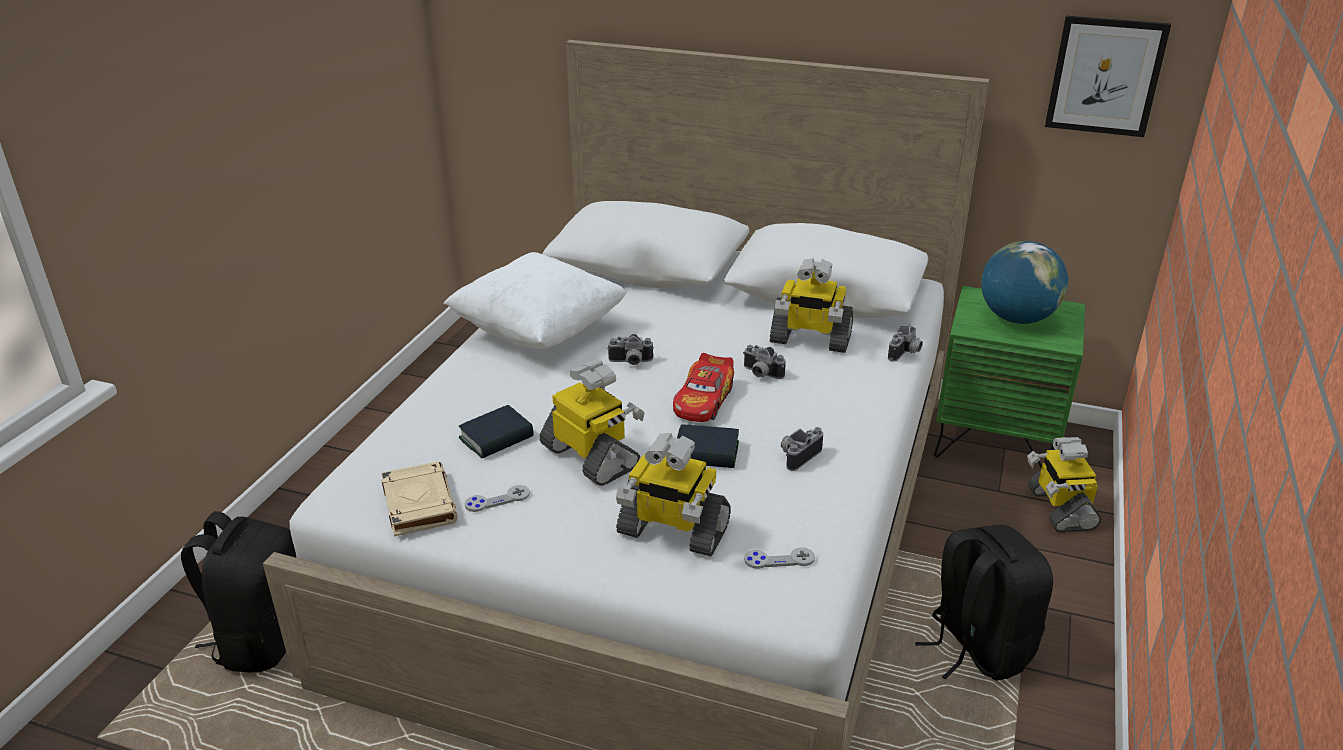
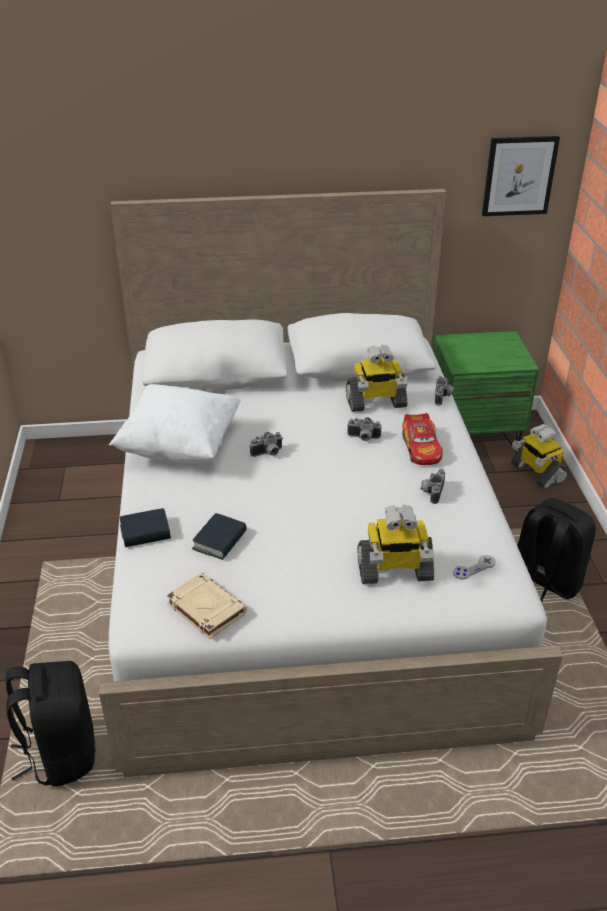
camera: 25 degrees left, 5 degrees up
grey game controller [465,485,530,512] -> none
toy robot [540,360,645,486] -> none
toy car [673,353,734,422] -> toy car moved to [402,413,443,465]
book [677,425,739,468] -> book moved to [120,508,171,547]
globe [981,241,1068,324] -> none

